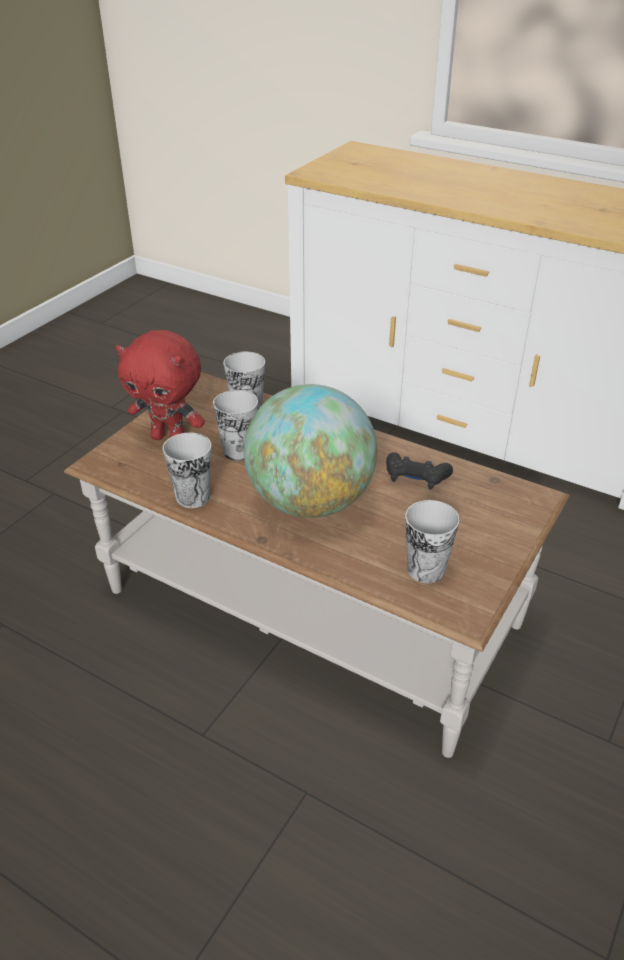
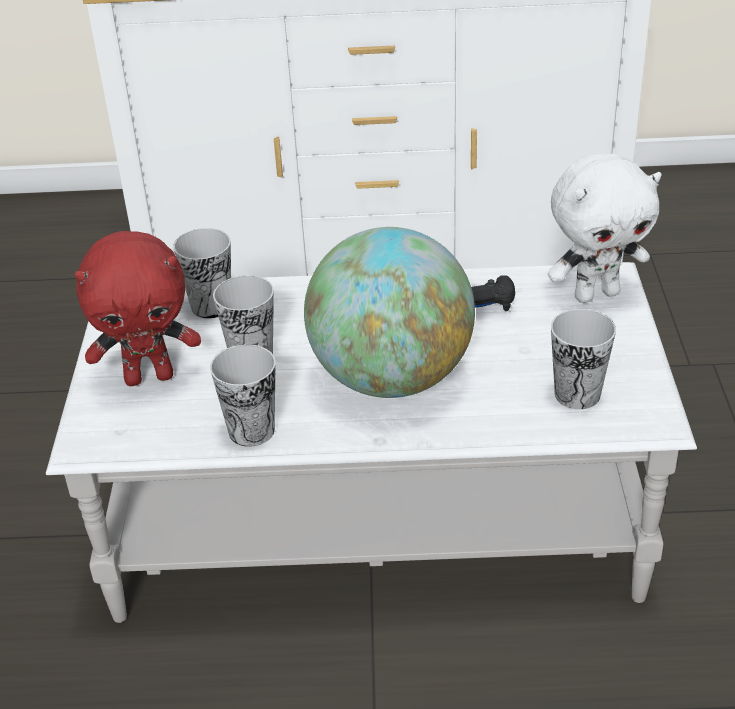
camera: 30 degrees left, 0 degrees up
brown coffee table [64,372,569,758] -> white coffee table [46,262,697,623]
none -> white plush toy [548,153,662,303]

